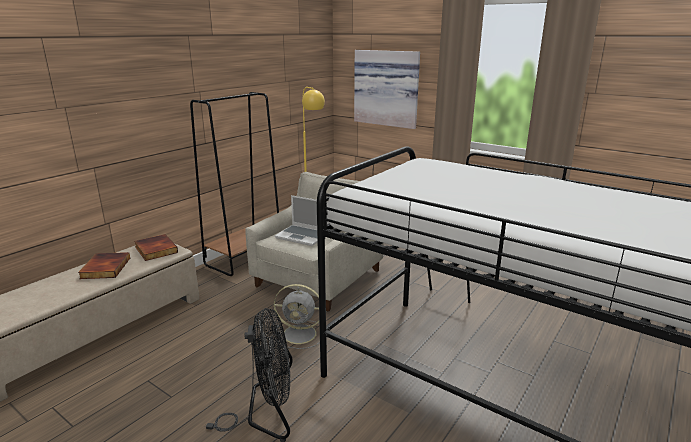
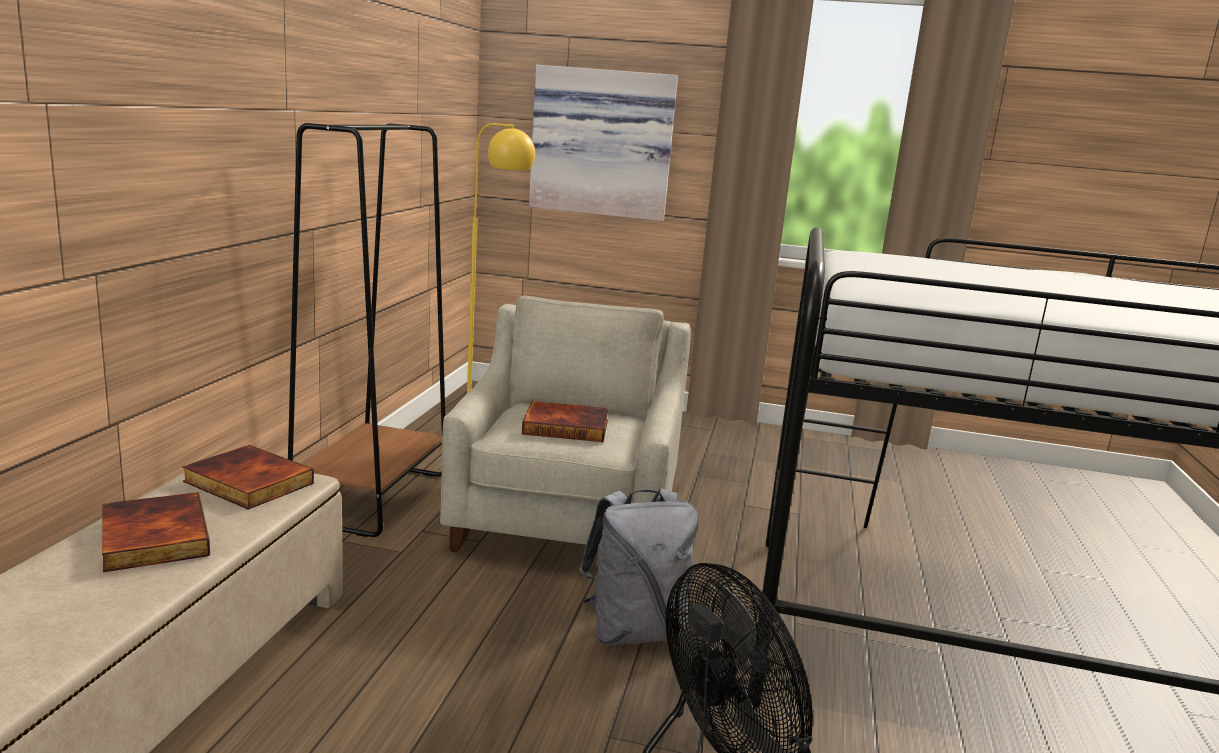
camera: 25 degrees left, 5 degrees down
grey fan [274,284,320,349] -> grey backpack [579,488,698,645]
laptop [275,195,329,246] -> book [522,401,609,442]

